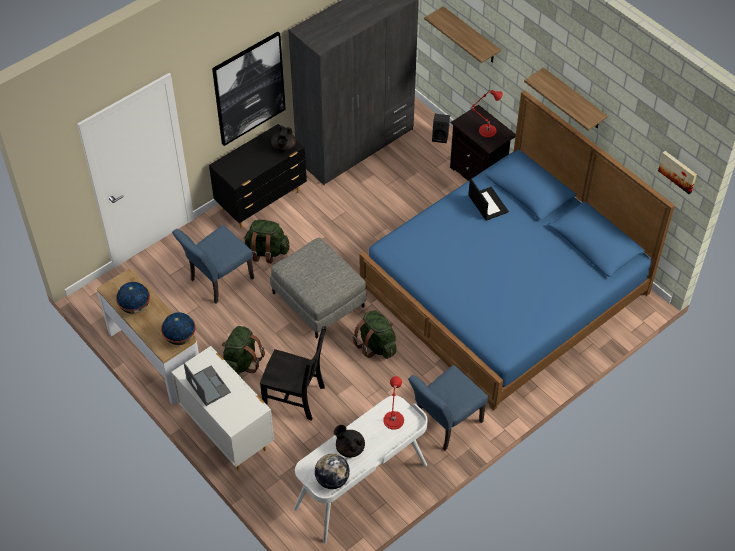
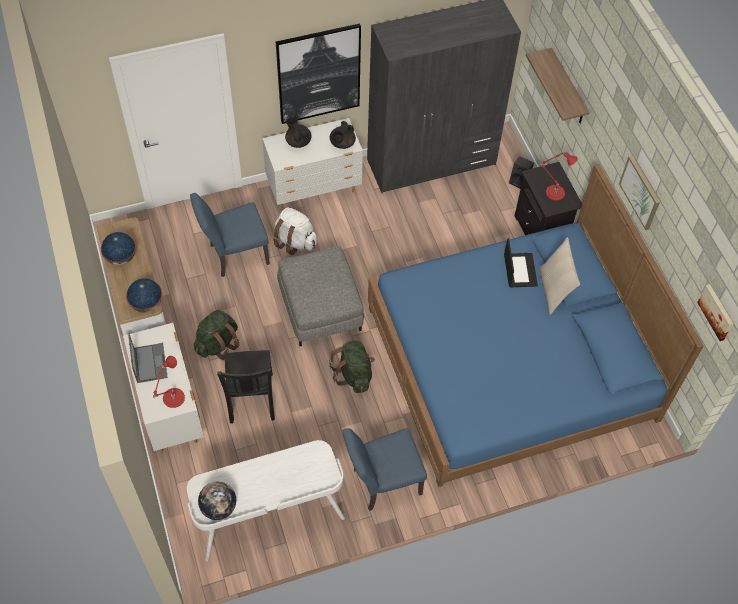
camera: 20 degrees right, 5 degrees up
black dresser [209,124,307,228] -> white dresser [262,118,363,210]
green backpack [244,220,289,263] -> white backpack [273,207,317,255]
black chair [260,326,326,421] -> black chair turned 45 degrees clockwise [217,350,275,424]
black teapot [334,425,365,458] -> black teapot moved to [285,117,311,148]
red table lamp [383,376,404,430] -> red table lamp moved to [153,356,185,408]
shelf [524,68,608,131] -> picture [619,155,660,230]
none -> beige pillow [539,237,580,315]

